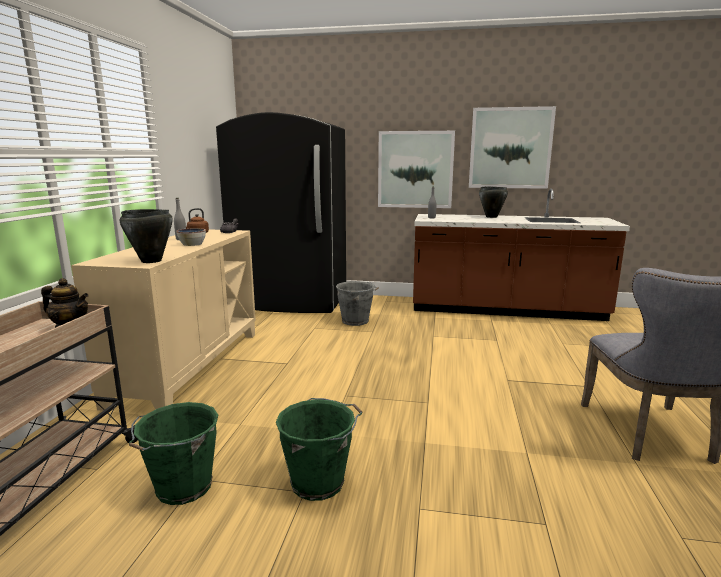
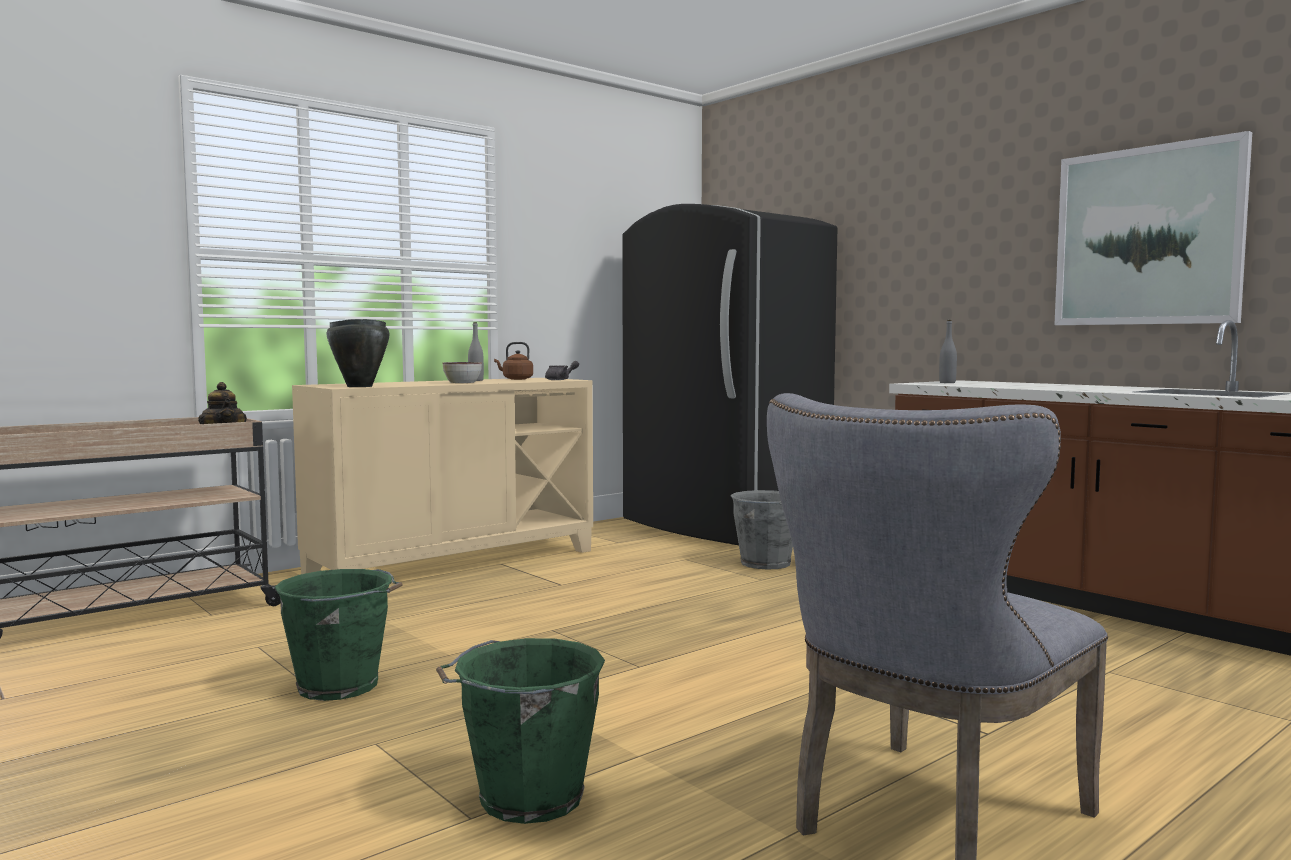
camera: 40 degrees right, 10 degrees down
green bucket [129,402,218,505] -> green bucket moved to [436,638,605,824]
picture [378,131,455,208] -> none
black cooking pot [479,186,508,218] -> none

